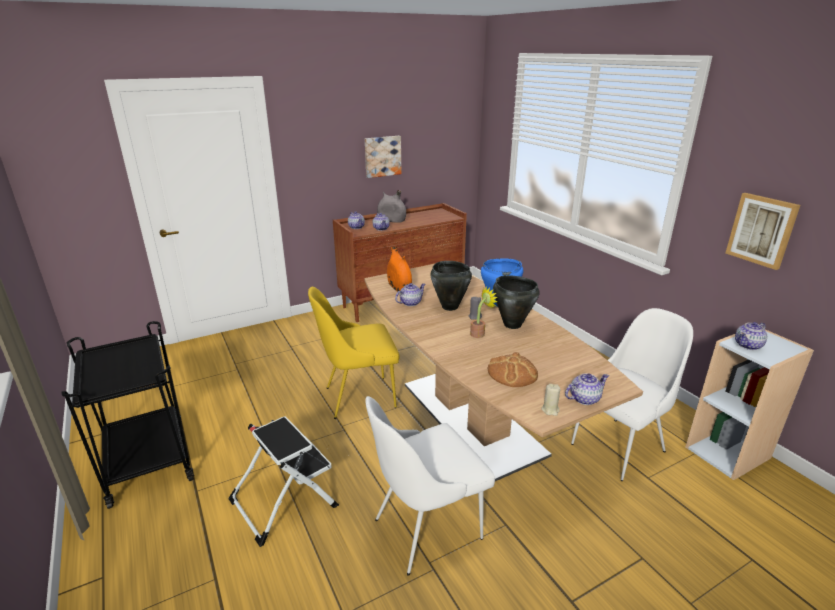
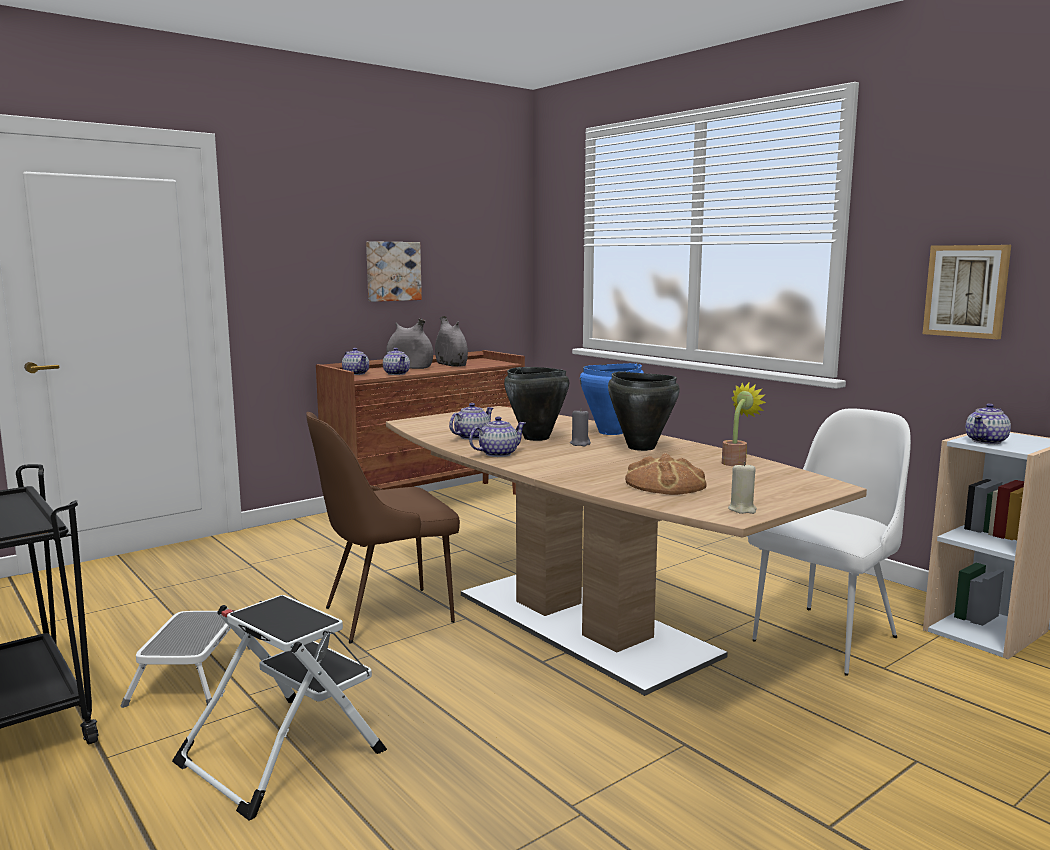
camera: 10 degrees left, 15 degrees down
yellow chair [308,287,399,419] -> brown chair [306,412,460,643]
white chair [366,396,495,576] -> none
orange vase [387,247,412,292] -> none
potted plant [470,287,498,338] -> potted plant moved to [722,382,766,466]
teapot [565,373,609,405] -> teapot moved to [469,416,526,457]
none -> grey step ladder [121,611,250,708]
none -> grey vase [435,316,468,367]

